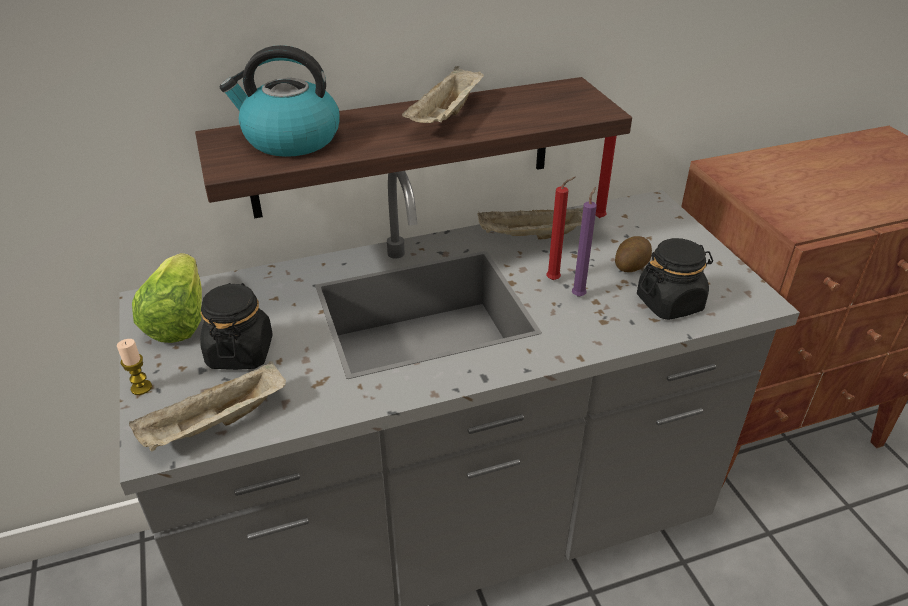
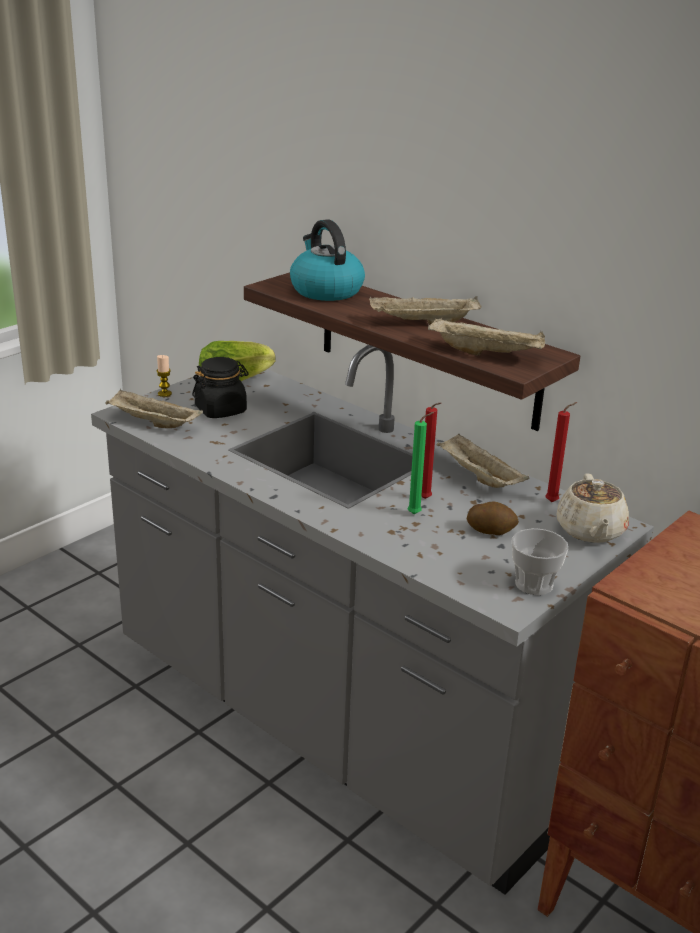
camera: 60 degrees right, 10 degrees down
purple candle [572,187,597,297] -> green candle [408,412,434,514]
black jar [637,238,713,320] -> none
none -> beige tray [428,318,545,356]
none -> cup [512,528,568,595]
none -> beige teapot [556,473,629,543]

